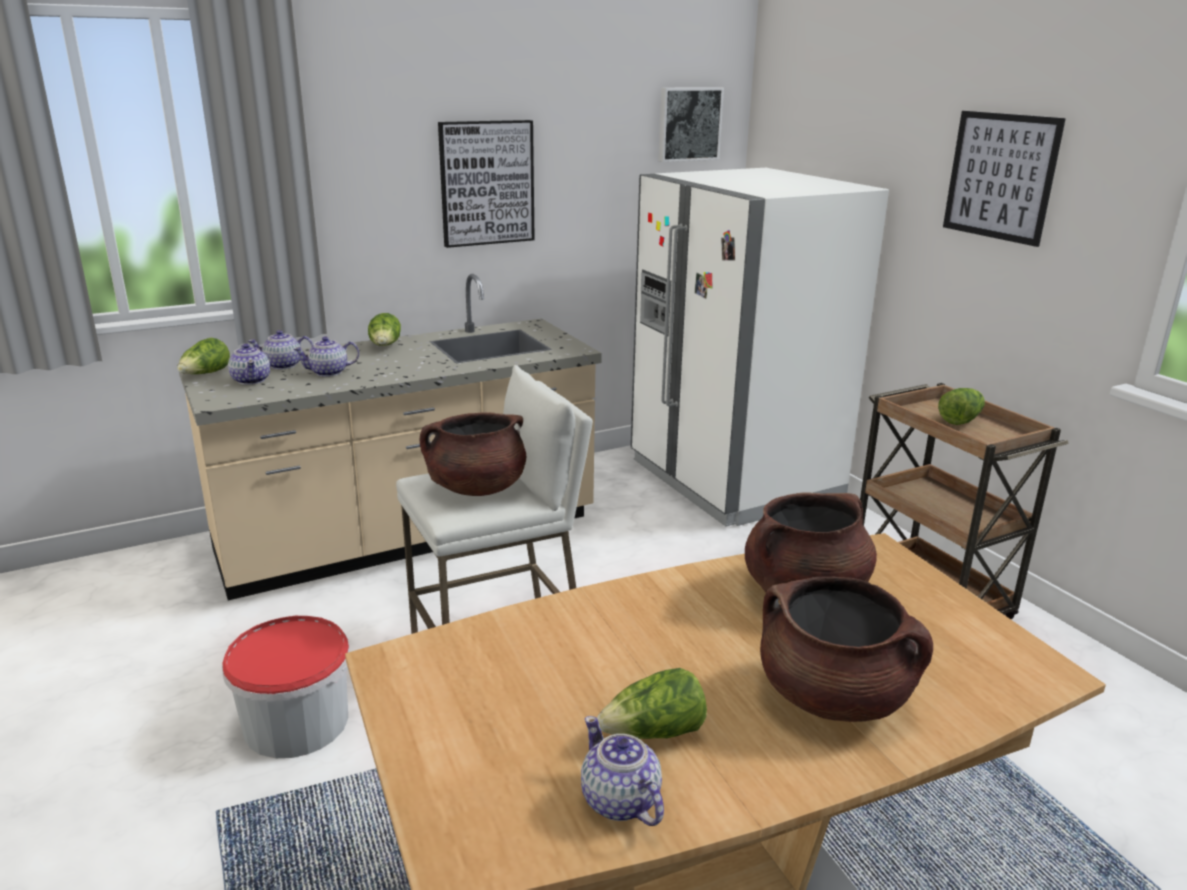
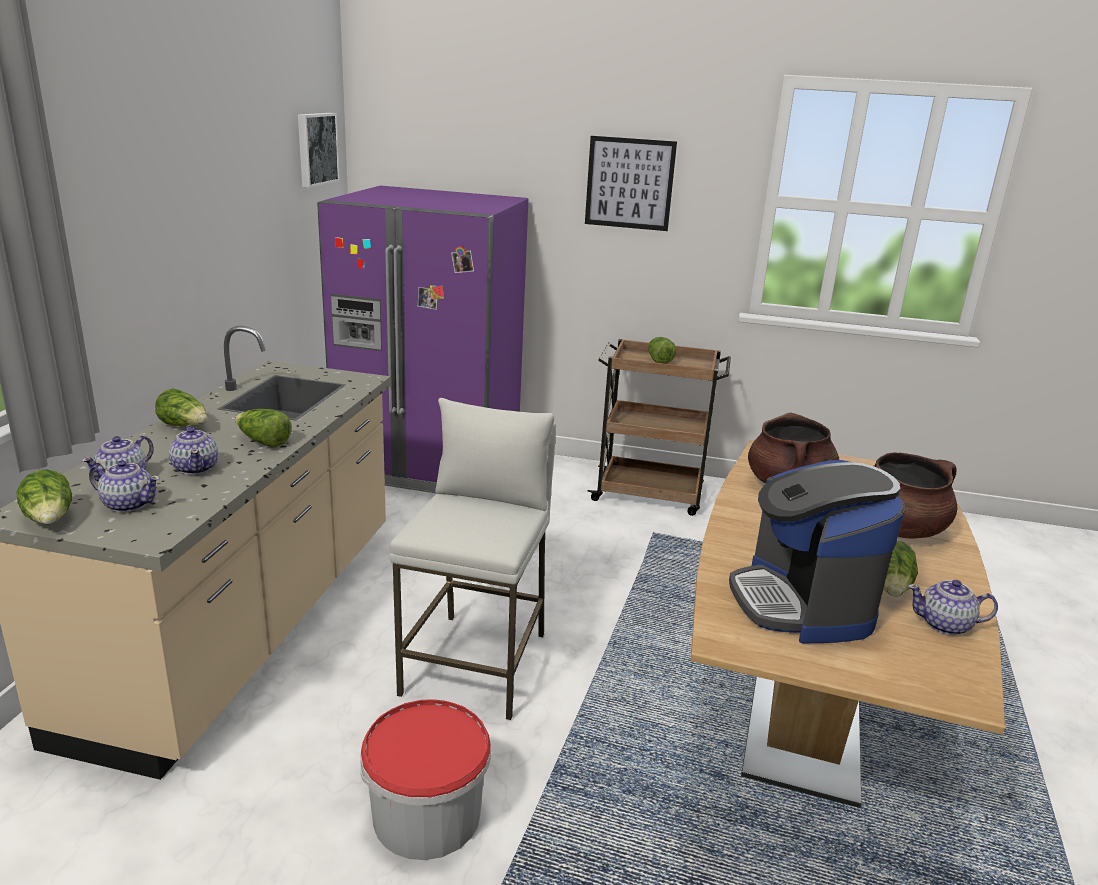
camera: 50 degrees left, 0 degrees up
teapot [293,337,359,377] -> teapot turned 45 degrees counterclockwise [169,425,218,475]
brown cooking pot [420,412,526,496] -> none
picture [438,120,535,248] -> none
white fridge [631,168,889,526] -> purple fridge [317,186,528,493]
none -> lettuce [235,409,292,448]
none -> coffee machine [729,460,905,643]

